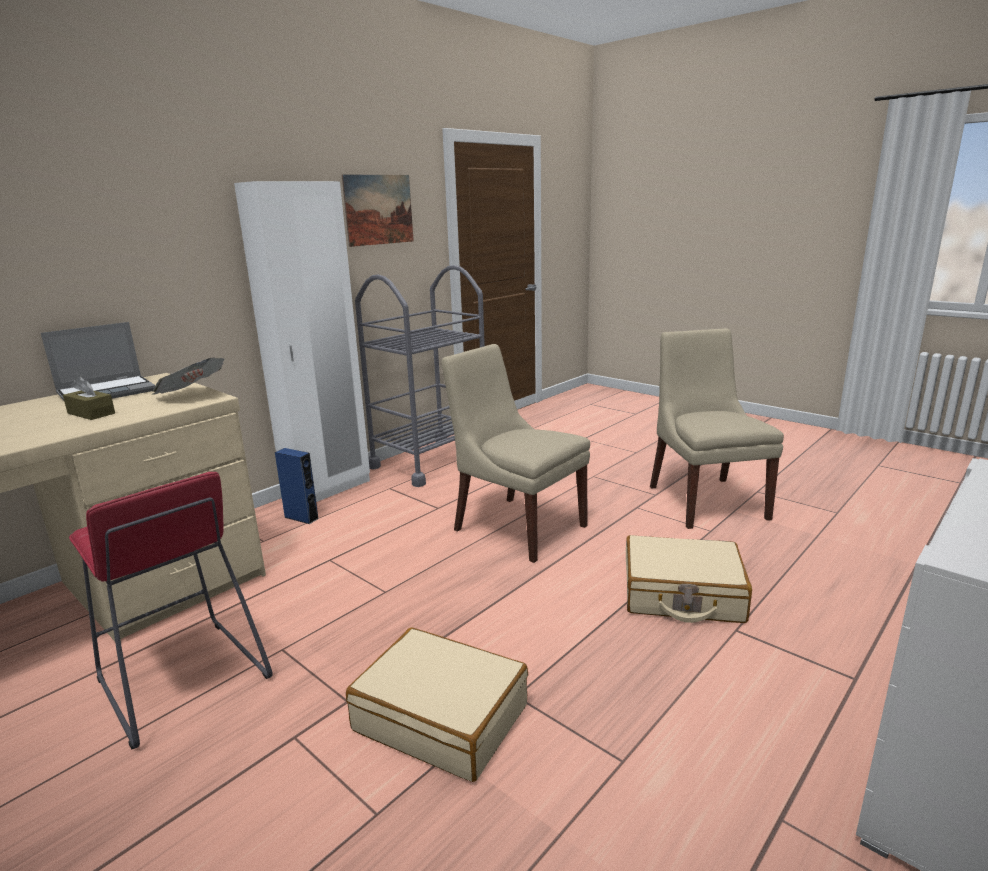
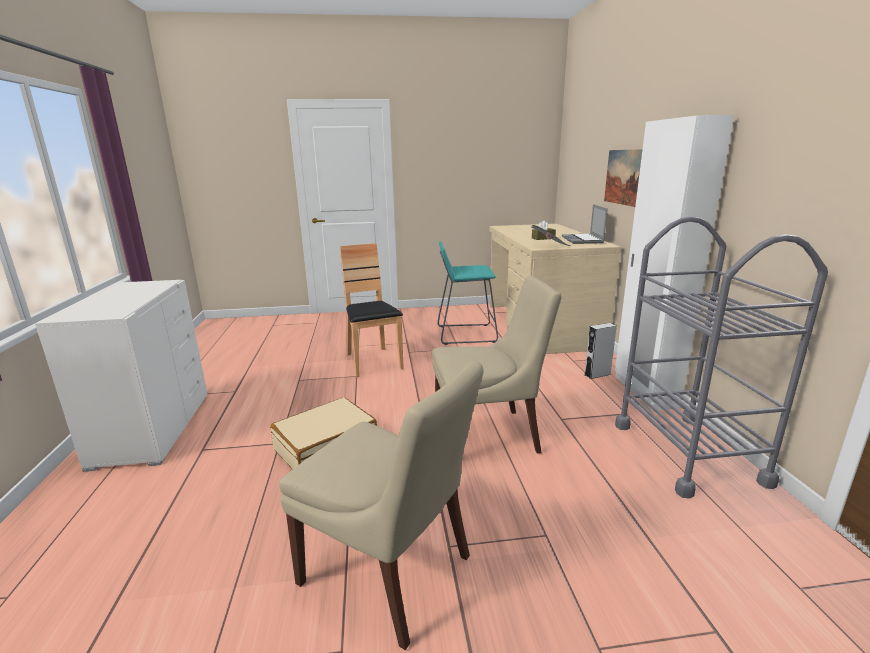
camera: 130 degrees right, 0 degrees up
red stool [69,472,273,749] -> turquoise stool [437,241,498,345]
blue speaker [275,448,319,524] -> grey speaker [585,323,617,379]
picture [342,174,414,247] -> picture moved to [604,149,642,207]
beige suitcase [346,628,528,782] -> brown chair [340,243,404,377]

